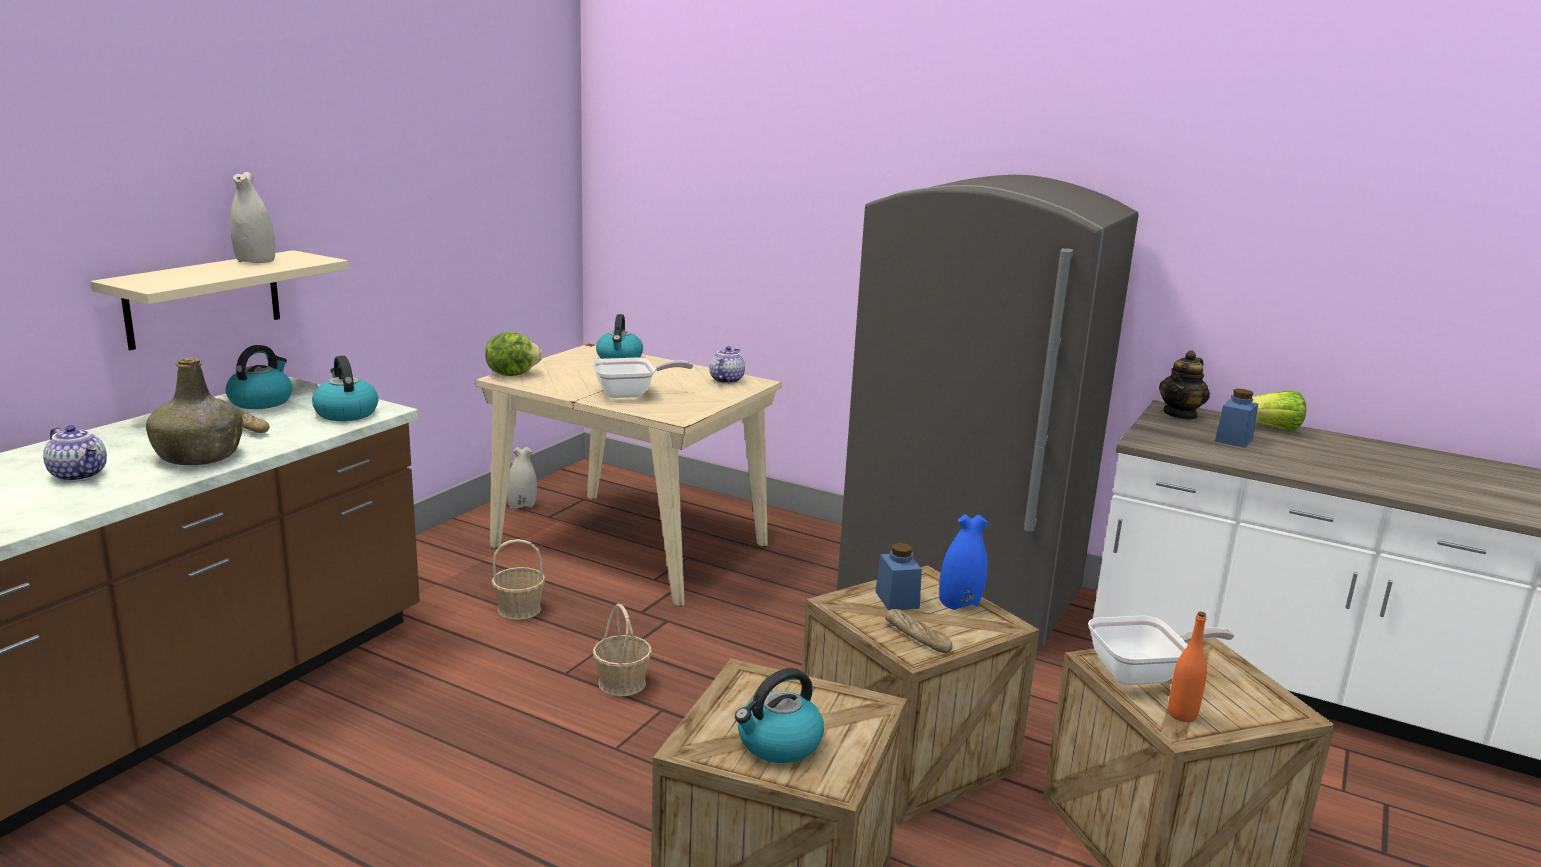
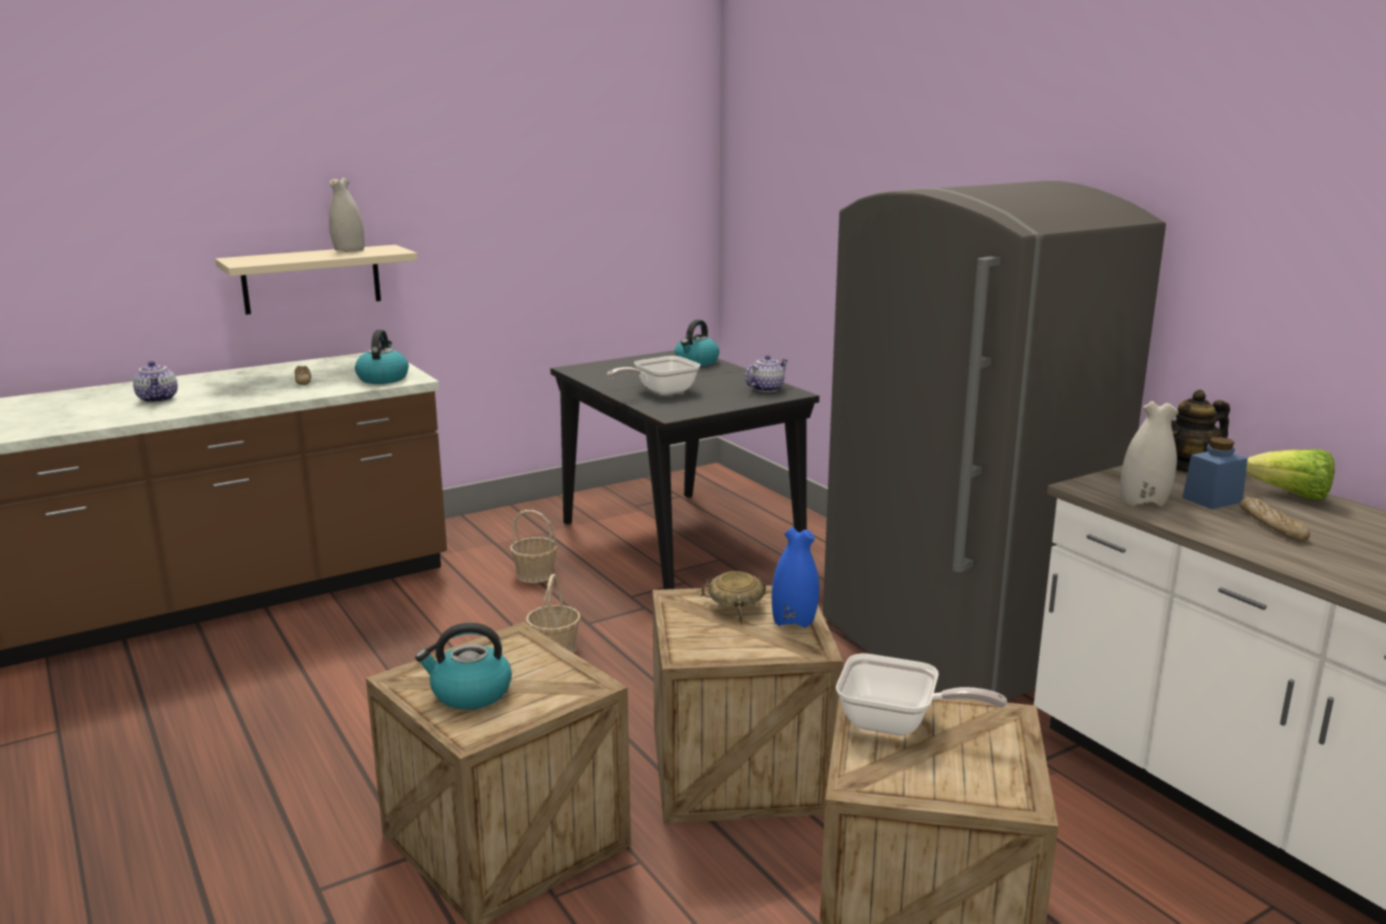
camera: 30 degrees right, 0 degrees up
green bottle [146,357,243,465] -> none
kettle [225,345,292,409] -> none
beige dining table [475,344,781,607] -> black dining table [550,350,819,589]
lettuce [485,332,543,376] -> none
white vase [507,447,537,510] -> white vase moved to [1120,401,1179,507]
frying pan [592,358,693,398] -> frying pan turned 135 degrees clockwise [607,356,700,395]
blue jar [875,543,922,611] -> beige bowl [701,571,766,625]
bread [885,609,953,653] -> bread moved to [1240,497,1310,542]
orange bottle [1168,611,1207,722] -> none

